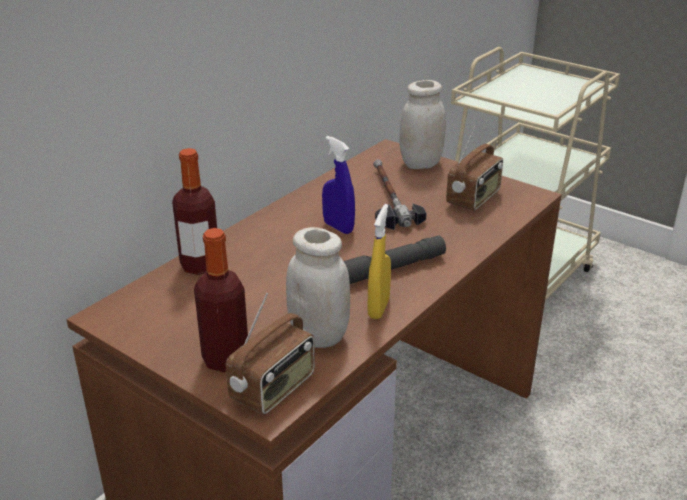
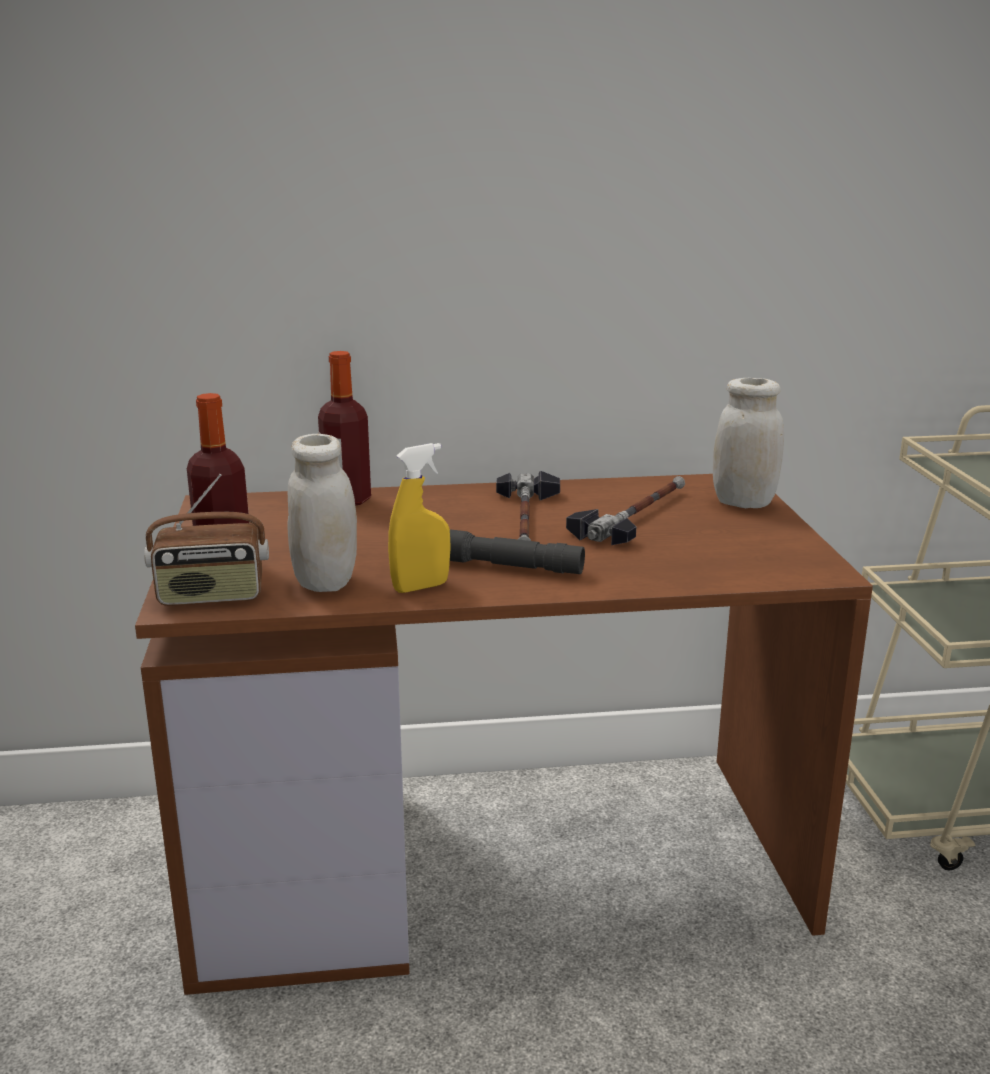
camera: 45 degrees right, 10 degrees down
blue spray bottle [322,136,355,234] -> hammer [496,471,560,541]
radio [446,125,503,211] -> none

